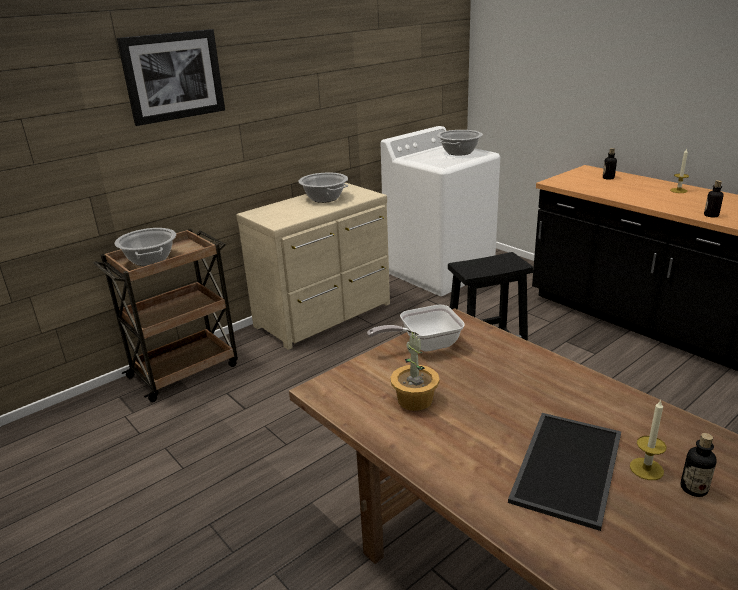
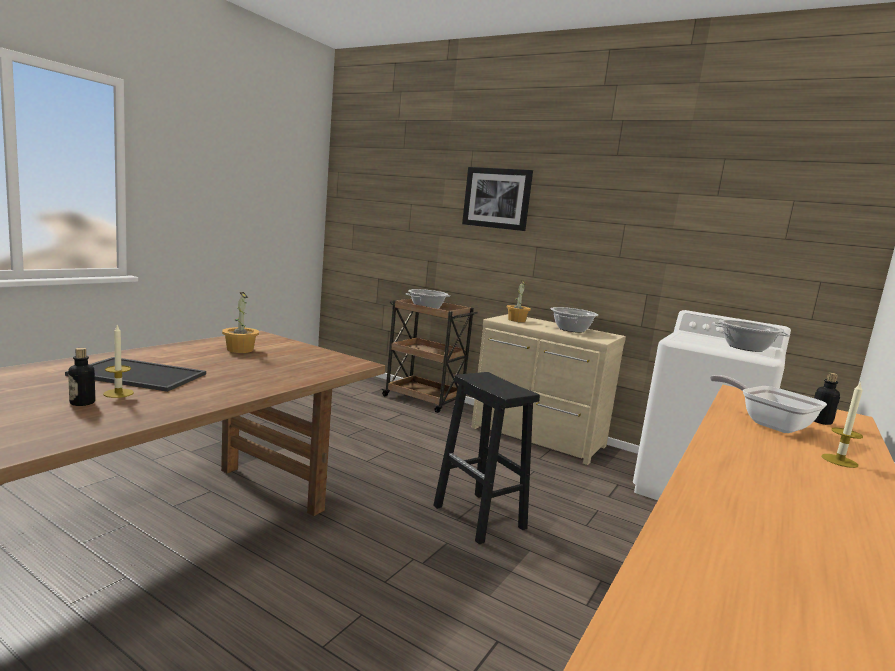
camera: 70 degrees right, 15 degrees down
frying pan [367,305,465,352] -> frying pan moved to [710,375,827,433]
bottle [704,180,724,217] -> none
none -> potted plant [506,280,531,322]

